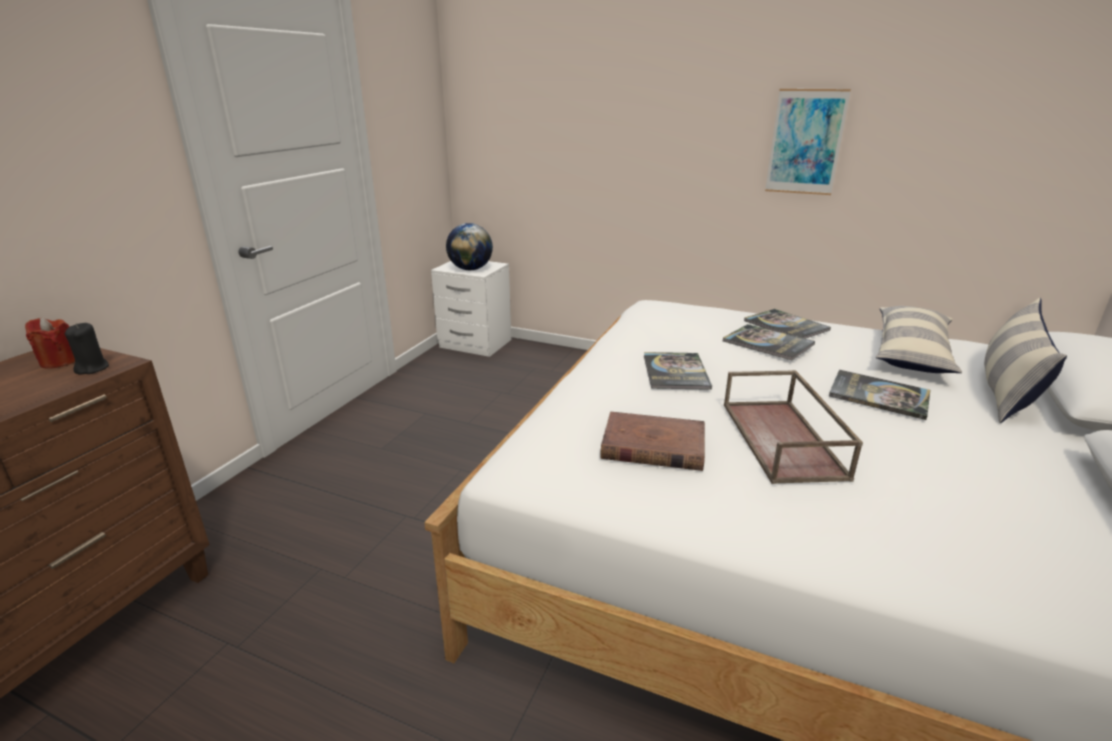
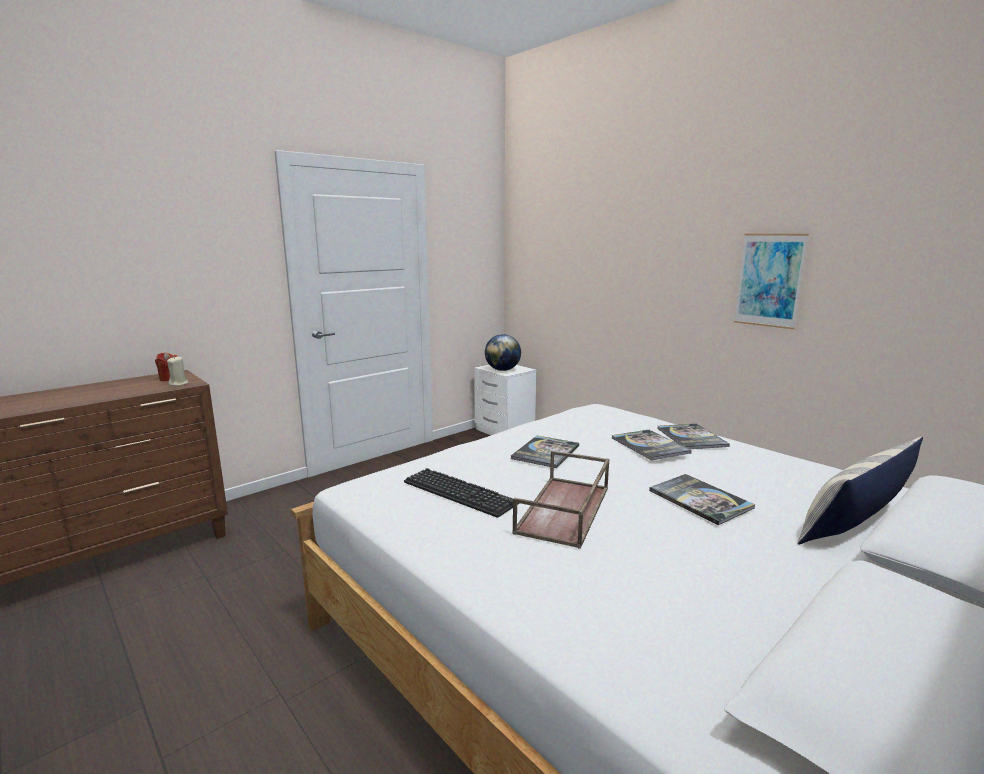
camera: 25 degrees right, 10 degrees down
black candle [65,323,109,374] -> beige candle [167,356,188,386]
brown book [600,412,705,471] -> keyboard [404,468,519,518]
pillow [876,306,962,373] -> none

